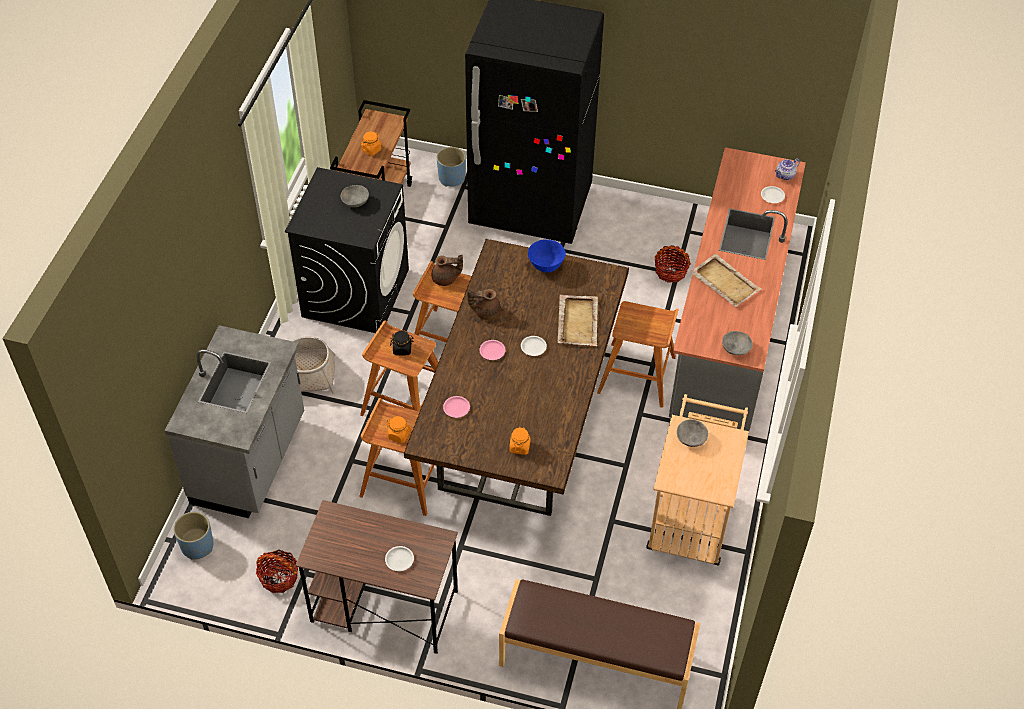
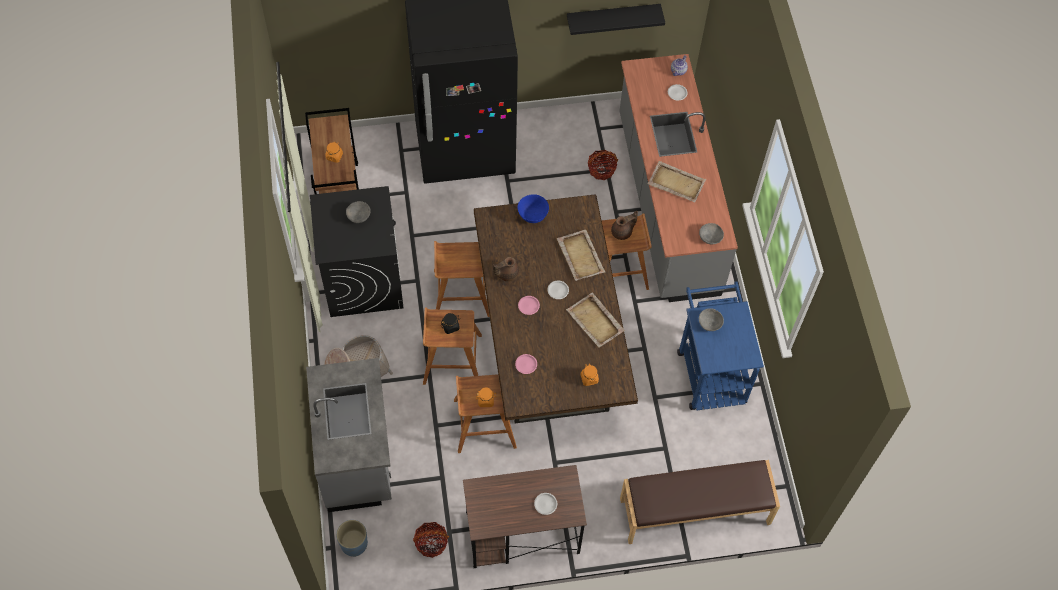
camera: 25 degrees left, 10 degrees up
brown teapot [432,255,463,286] -> brown teapot moved to [611,211,638,240]
blue planter [437,147,466,187] -> none
beige cart [646,394,749,566] -> blue cart [677,281,764,410]
none -> beige tray [566,293,625,348]
none -> black shelf [567,4,665,35]

